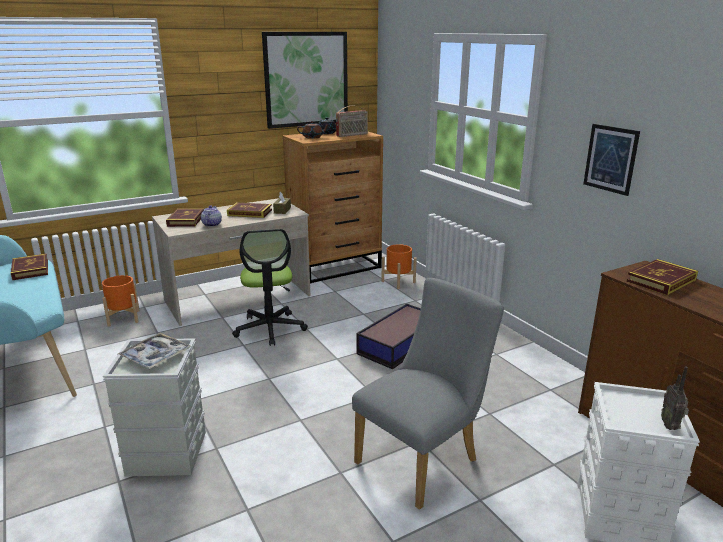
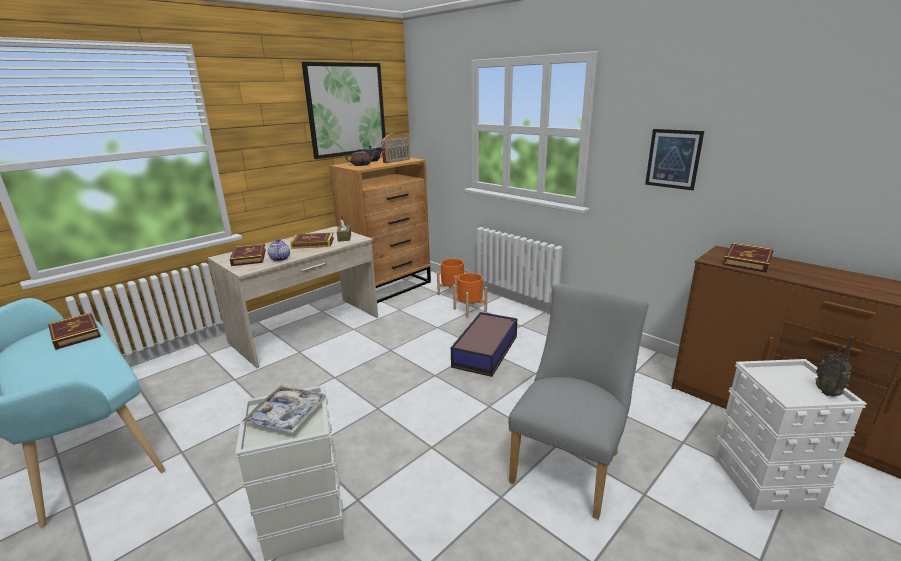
camera: 15 degrees left, 0 degrees up
orange planter [102,275,140,327] -> orange planter moved to [453,273,487,318]
office chair [232,229,308,346] -> none

